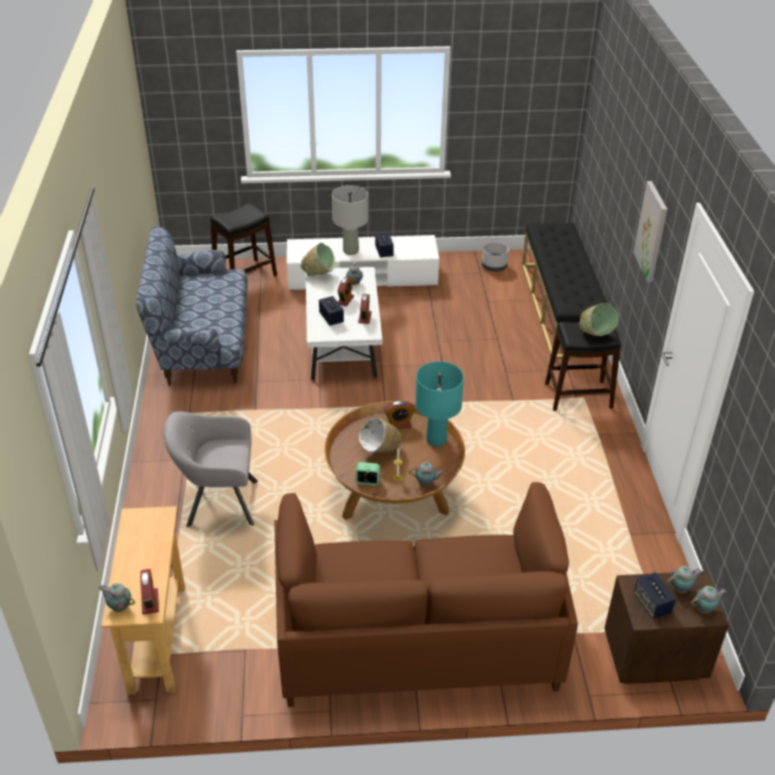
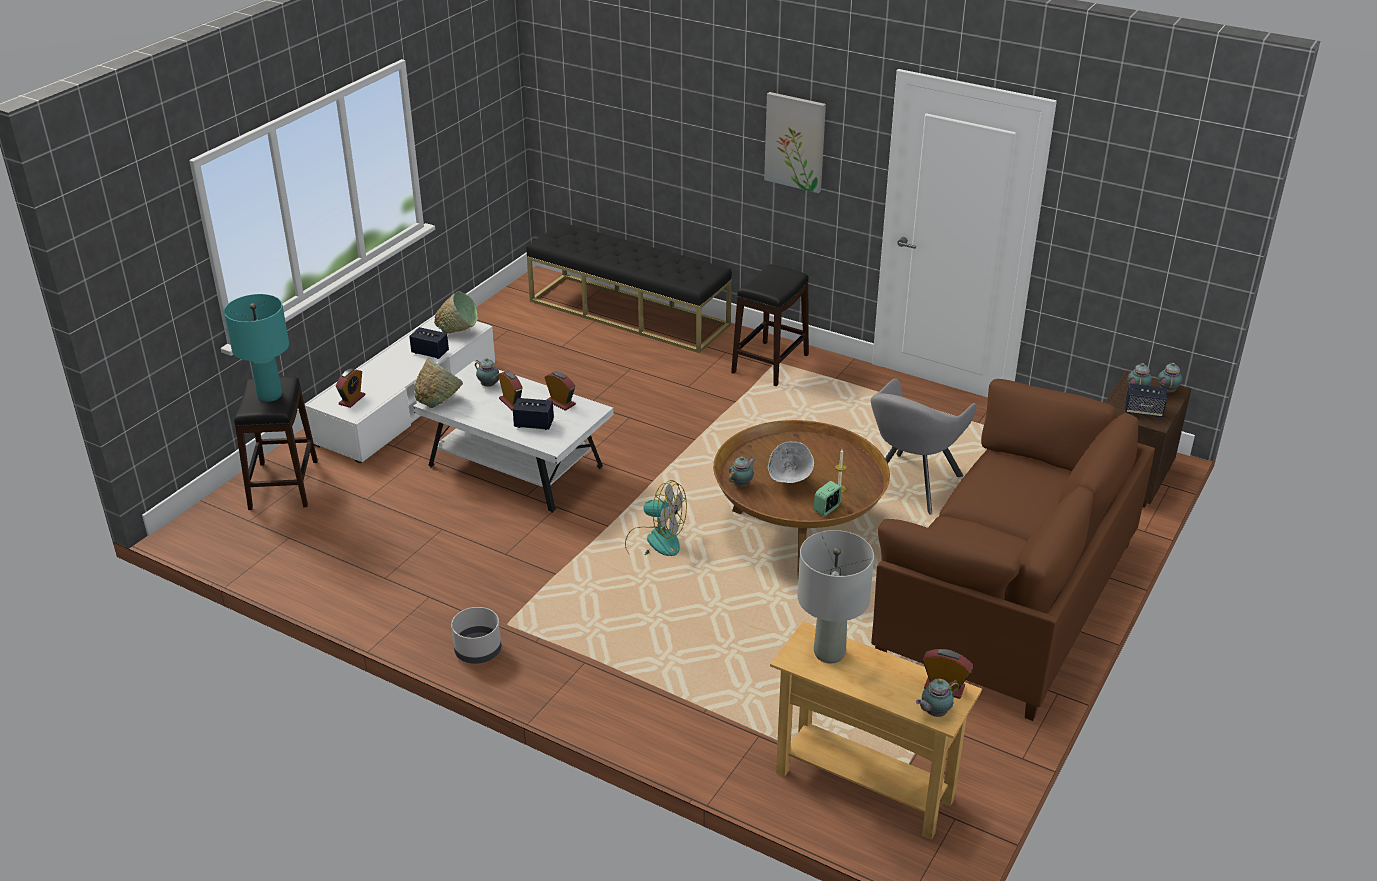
camera: 55 degrees left, 5 degrees down
sofa [136,227,248,386] -> none
grey armchair [164,411,258,527] -> grey armchair moved to [871,378,977,515]
grey table lamp [332,185,368,255] -> grey table lamp moved to [798,530,874,663]
alarm clock [384,401,415,429] -> alarm clock moved to [336,368,365,408]
teapot [409,462,444,486] -> teapot moved to [729,456,755,487]
turquoise table lamp [415,361,464,447] -> turquoise table lamp moved to [224,294,289,402]
grey planter [482,242,509,272] -> grey planter moved to [451,607,501,664]
green bowl [579,303,619,336] -> green bowl moved to [434,291,478,334]
none -> fan [625,480,687,556]

